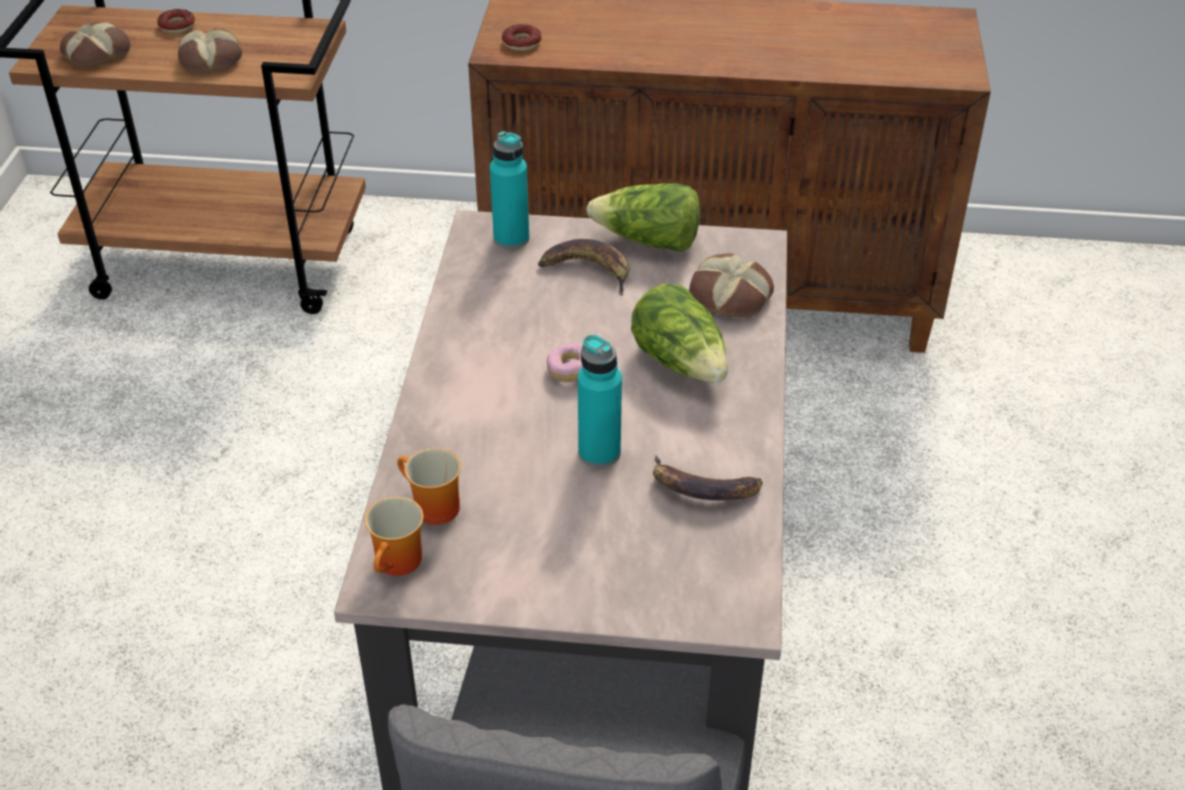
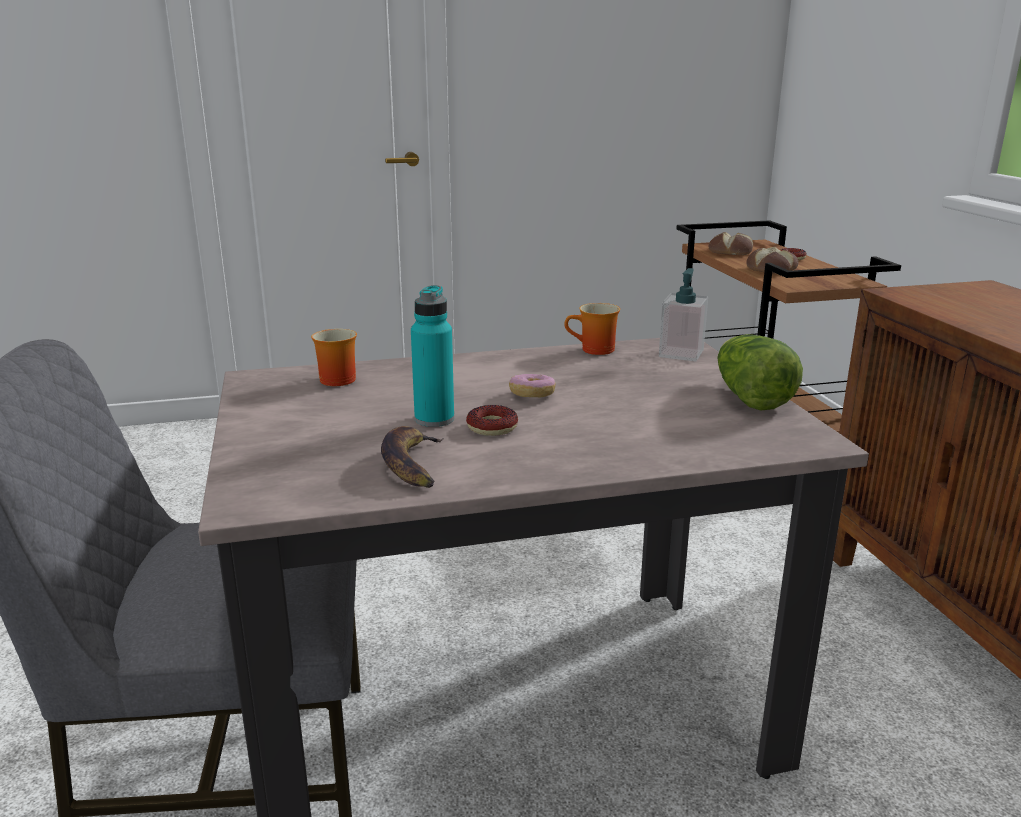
camera: 70 degrees right, 20 degrees down
mug [365,496,424,576] -> mug moved to [564,303,620,355]
turquoise bottle [490,131,529,249] -> soap dispenser [659,268,708,362]
donut [502,24,542,51] -> donut moved to [466,405,518,436]
banana [538,239,629,296] -> none
lettuce [631,284,728,383] -> none
bread [689,253,774,317] -> none

